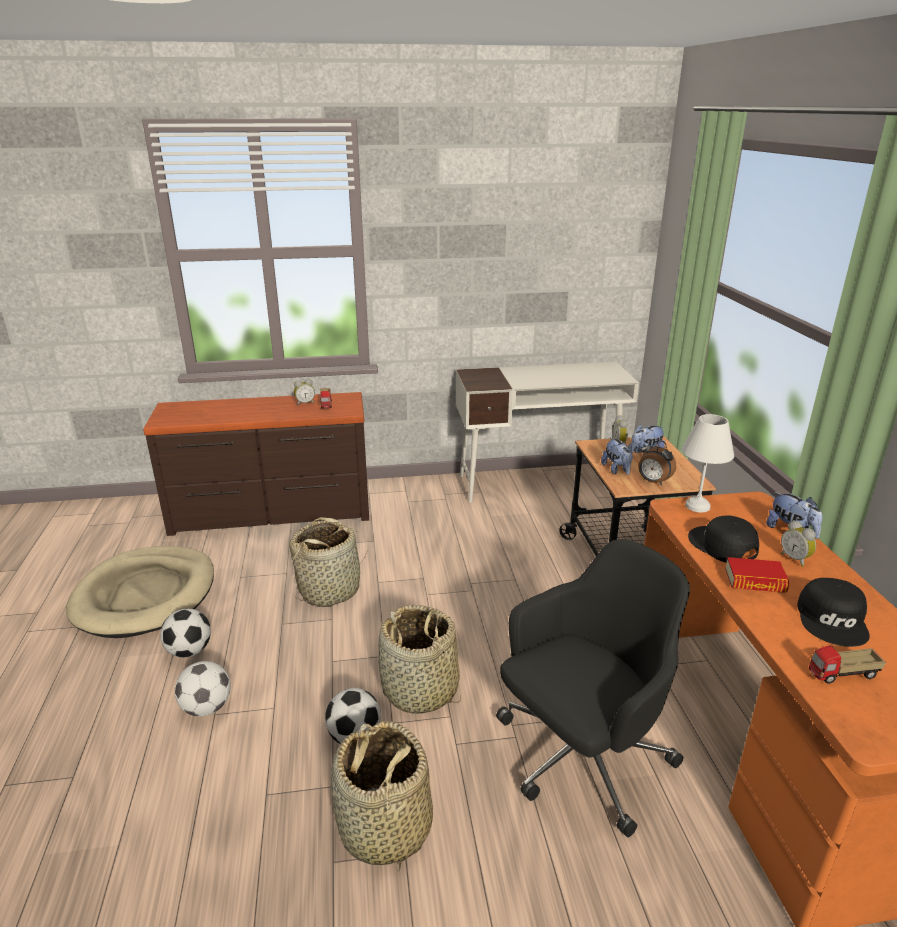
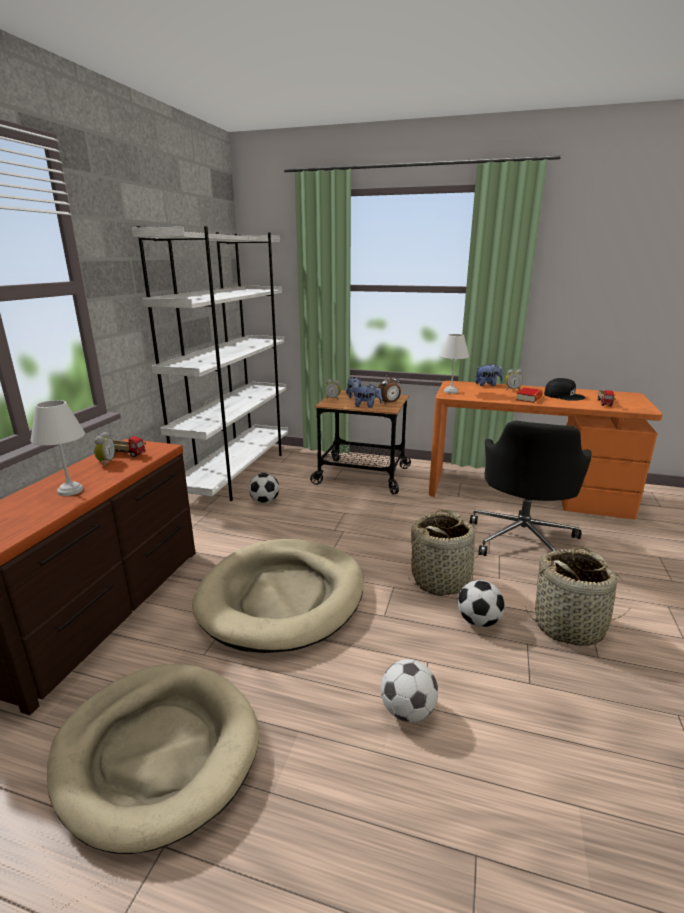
camera: 65 degrees left, 5 degrees down
football [160,609,211,657] -> football moved to [249,473,279,503]
basket [289,517,368,607] -> beige dog bed [192,539,363,653]
white desk [456,362,639,503] -> white bookcase [131,226,288,501]
black office chair [496,539,690,837] -> black office chair turned 150 degrees counterclockwise [470,421,592,556]
black cap [688,515,759,563] -> none
none -> white table lamp [30,400,85,496]

